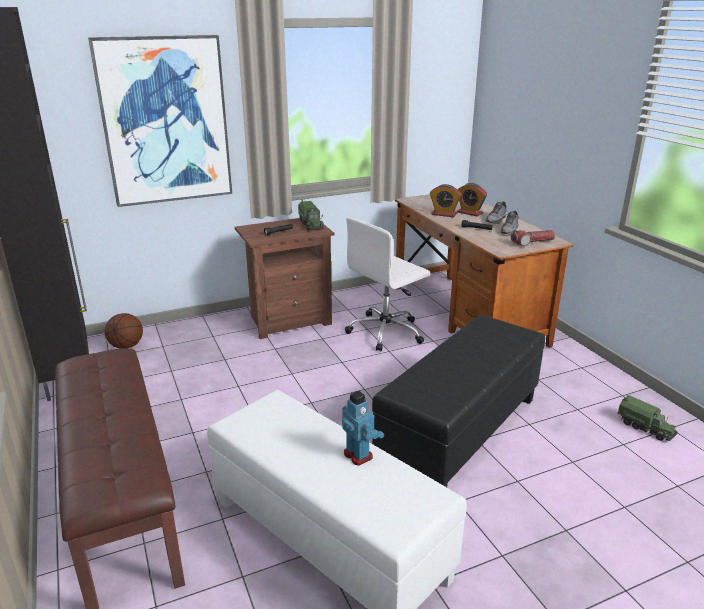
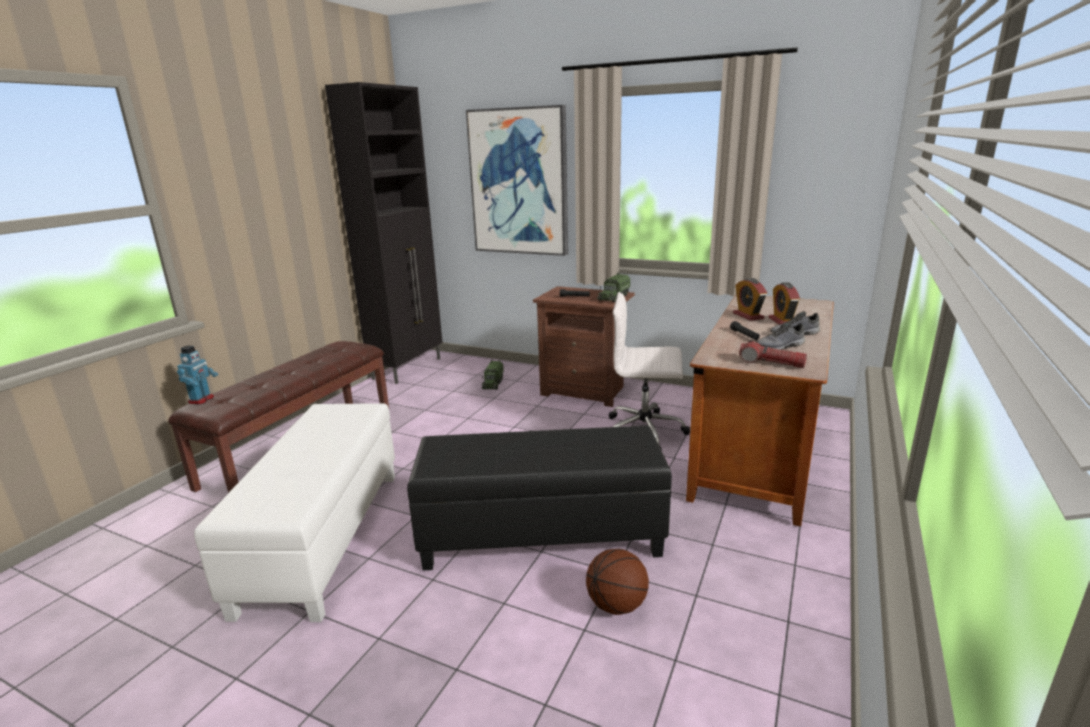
camera: 50 degrees right, 5 degrees down
basketball [105,313,143,349] -> basketball moved to [586,549,649,615]
toy robot [342,391,384,466] -> toy robot moved to [177,345,218,404]
toy truck [617,395,678,441] -> toy truck moved to [482,359,504,389]

